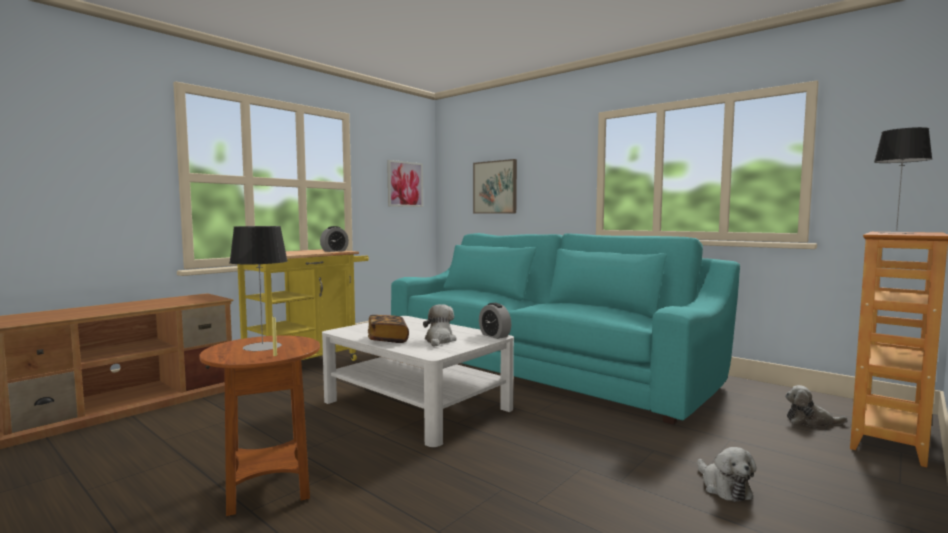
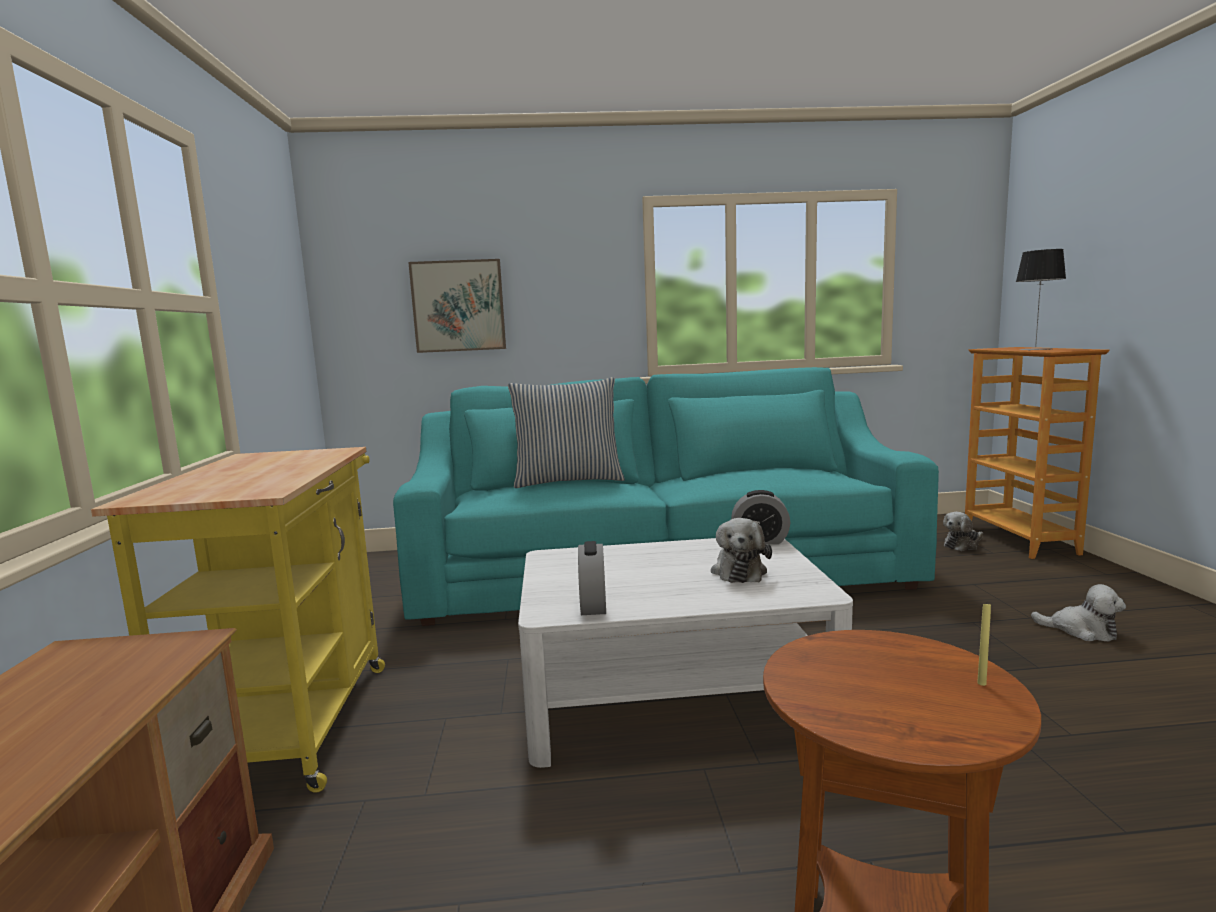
camera: 45 degrees left, 5 degrees up
table lamp [229,226,287,352] -> none
alarm clock [320,226,349,252] -> alarm clock moved to [578,541,606,615]
book [368,315,409,343] -> none
picture [387,160,423,207] -> none
plush toy [423,304,457,347] -> plush toy turned 135 degrees counterclockwise [711,518,772,583]
none -> pillow [508,377,625,488]

